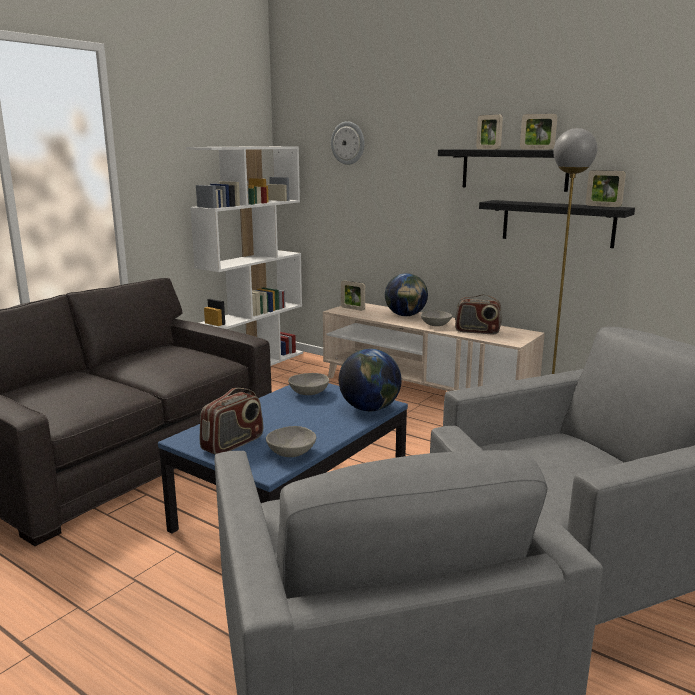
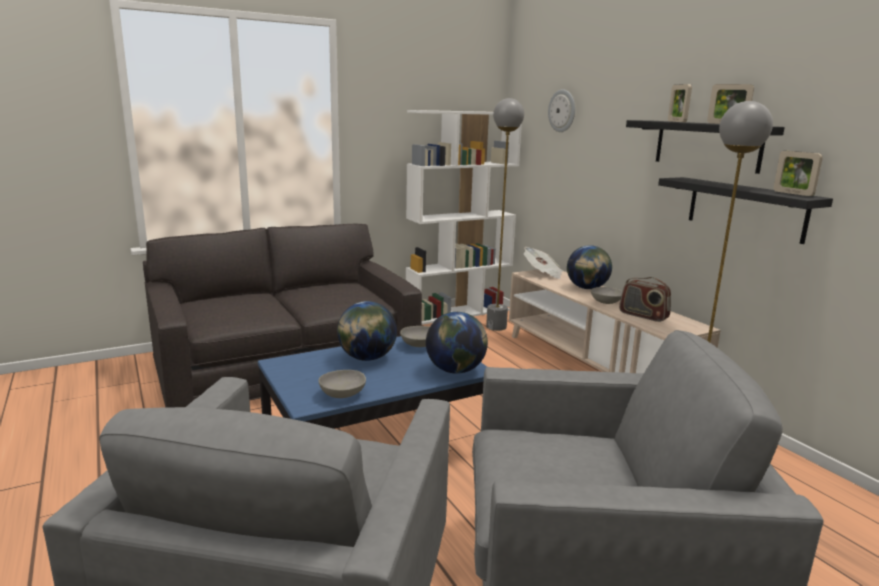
camera: 25 degrees right, 0 degrees up
radio [200,388,263,455] -> none
picture frame [341,281,365,311] -> newspaper [523,247,563,279]
none -> globe [337,301,397,361]
none -> grey floor lamp [486,98,524,331]

